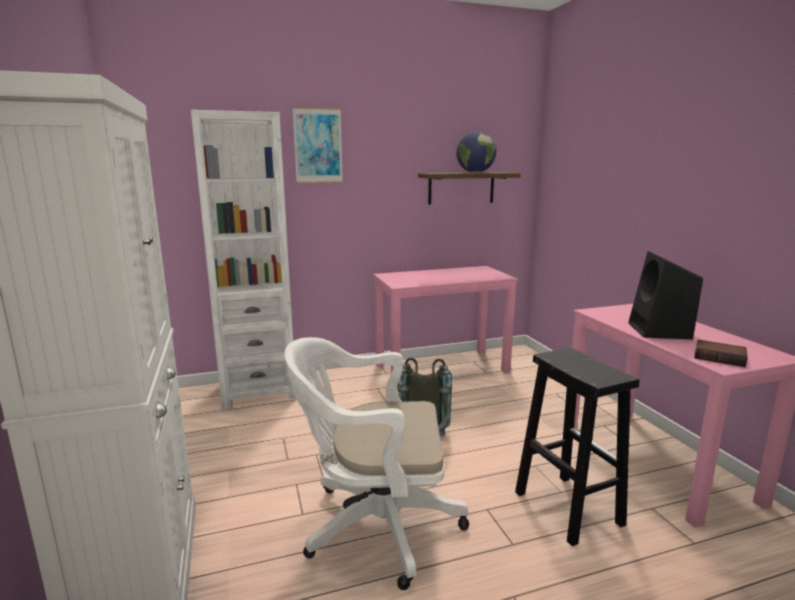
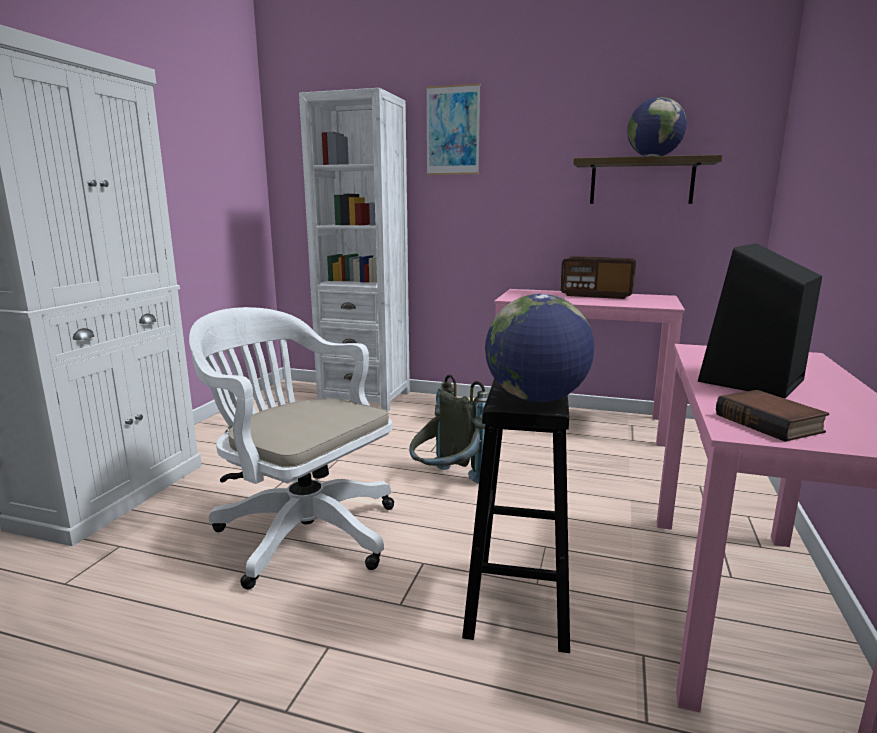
camera: 35 degrees right, 0 degrees up
none -> globe [485,294,595,402]
none -> radio [560,256,636,299]

